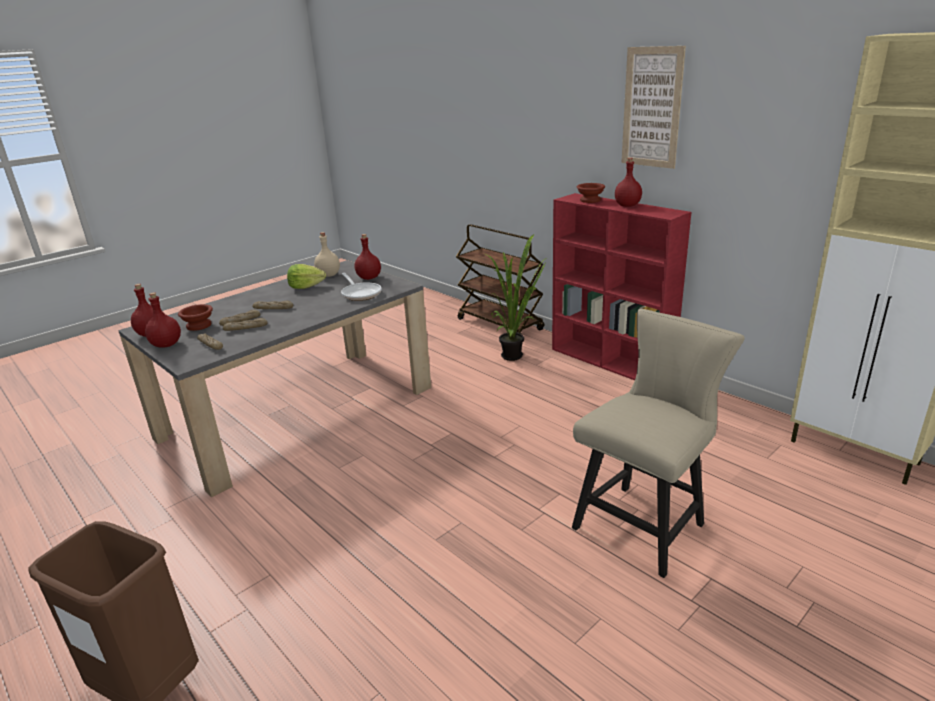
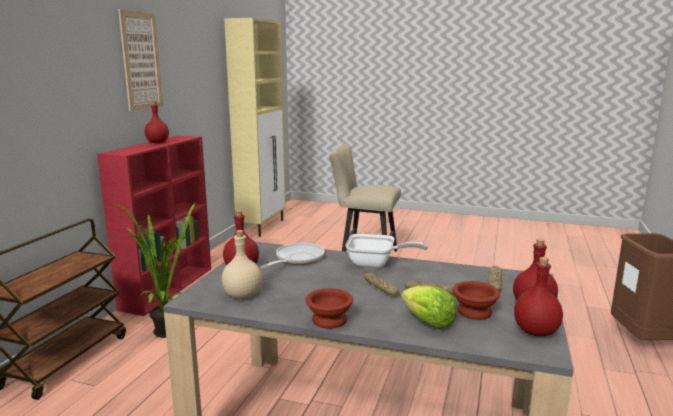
camera: 120 degrees left, 10 degrees down
bread [223,318,268,331] -> none
lettuce [287,264,326,289] -> lettuce moved to [401,286,457,329]
brown bowl [577,183,605,203] -> brown bowl moved to [306,288,353,329]
none -> frying pan [345,234,428,268]

